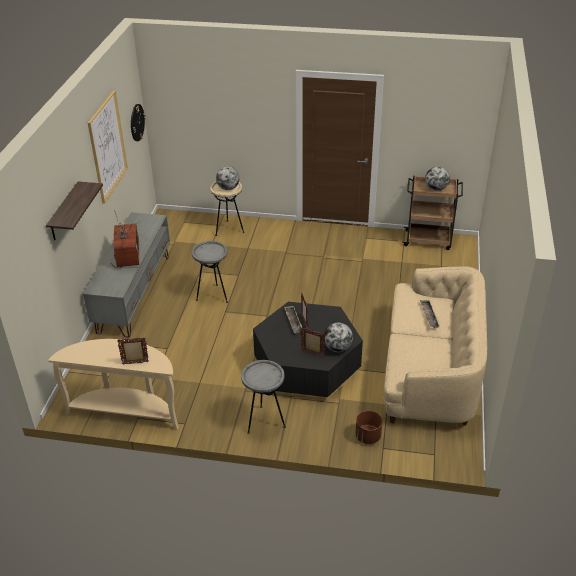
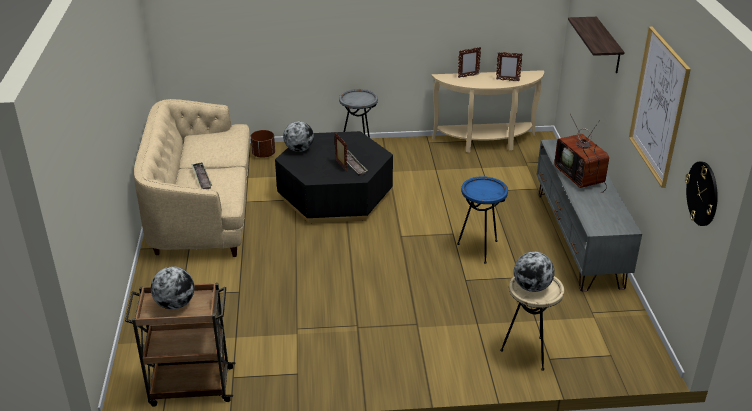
camera: 165 degrees right, 5 degrees down
grey side table [192,241,228,303] -> blue side table [457,176,508,264]
picture frame [301,327,325,357] -> picture frame moved to [496,52,523,82]

